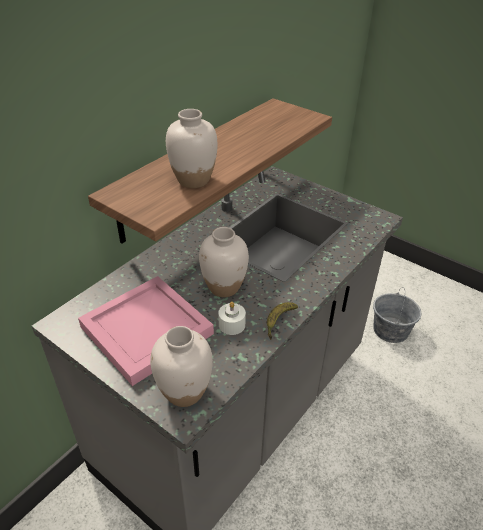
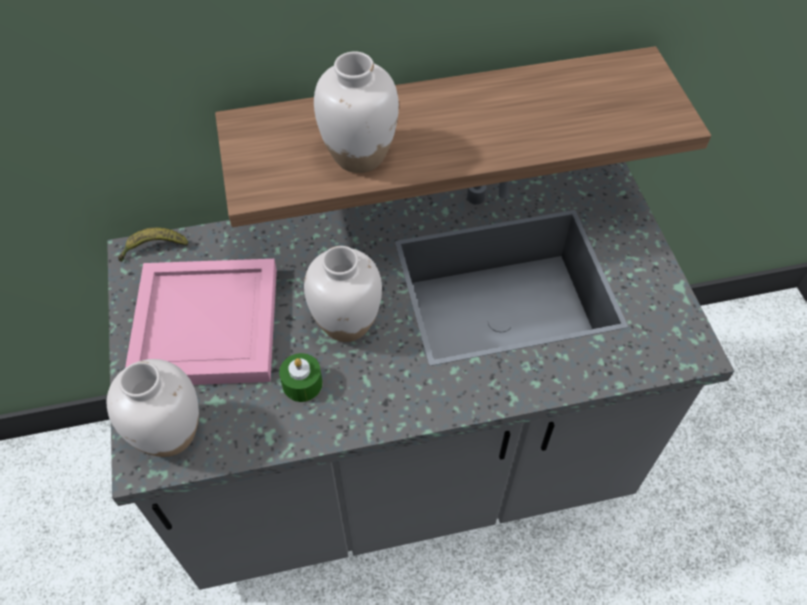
camera: 40 degrees right, 15 degrees up
white candle [218,302,246,335] -> green candle [279,353,323,402]
banana [267,302,298,340] -> banana moved to [118,228,188,262]
grey bucket [373,287,421,343] -> none

